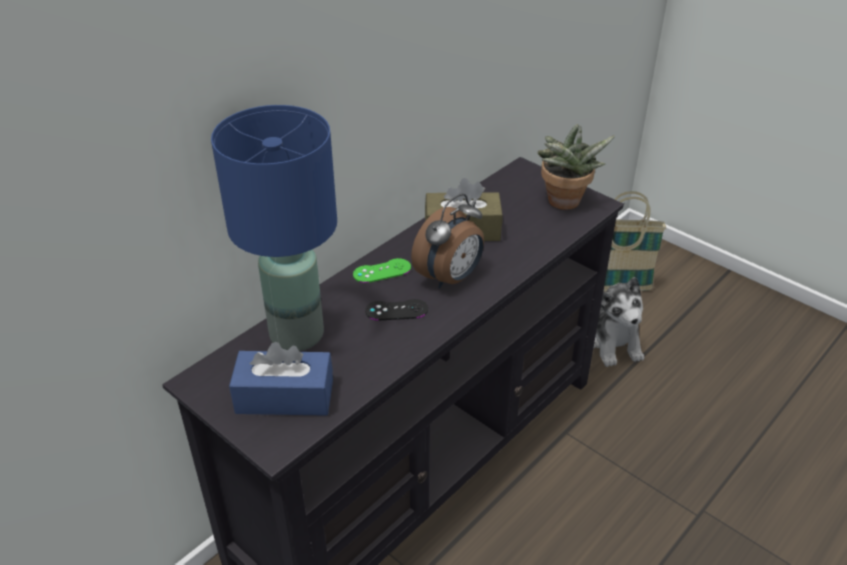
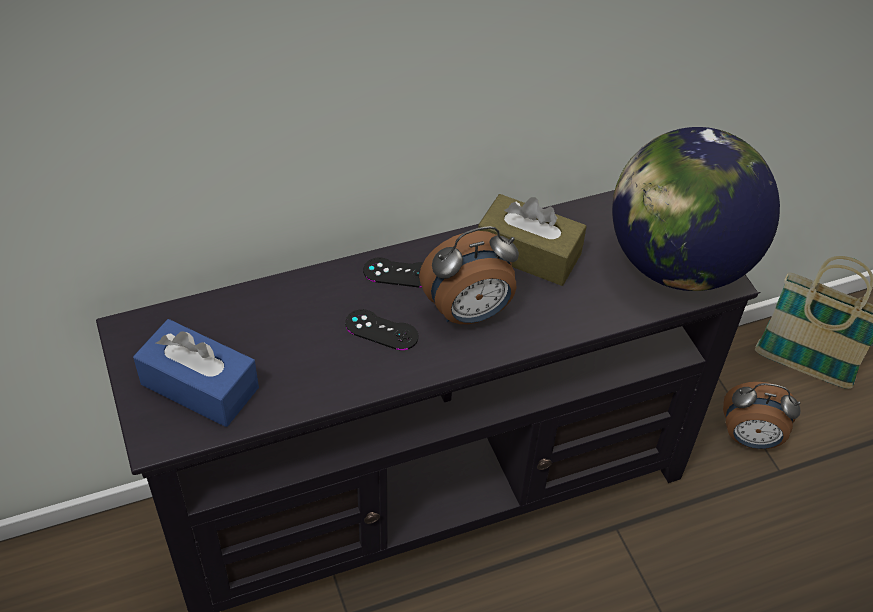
camera: 25 degrees right, 10 degrees up
blue table lamp [211,105,337,351] -> none
green game controller [353,258,411,283] -> black game controller [363,257,423,288]
potted plant [537,124,615,210] -> globe [612,127,780,291]
plush toy [593,277,644,367] -> alarm clock [723,382,801,449]

